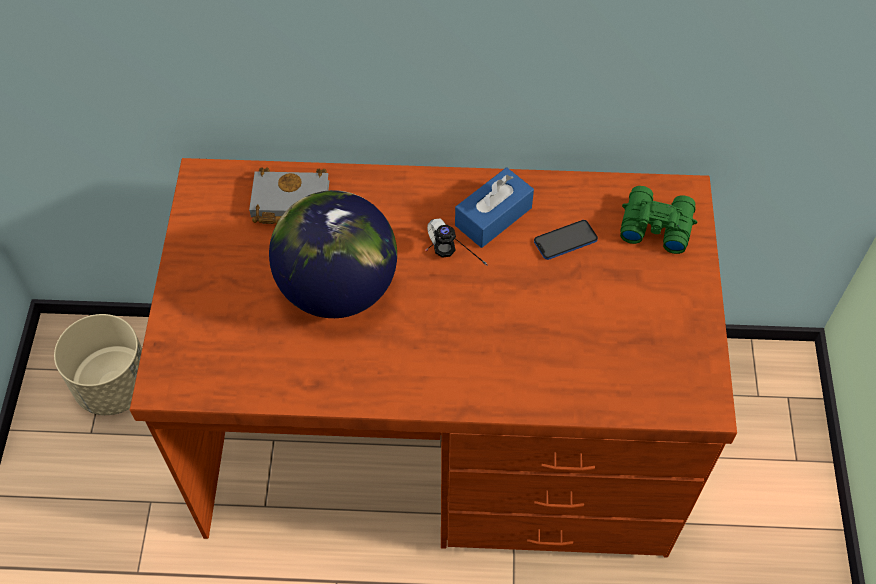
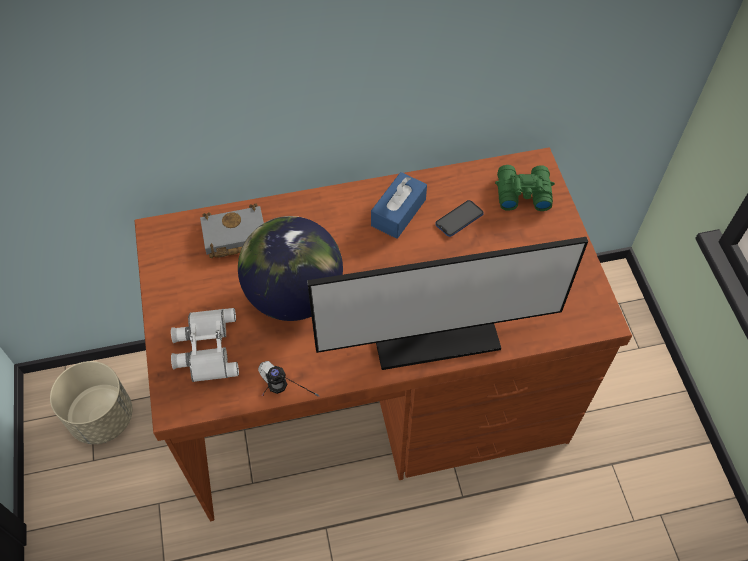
camera: 15 degrees left, 0 degrees up
headphones [425,218,487,265] -> headphones moved to [258,361,319,396]
none -> white binoculars [171,308,239,382]
none -> monitor [307,237,588,370]

